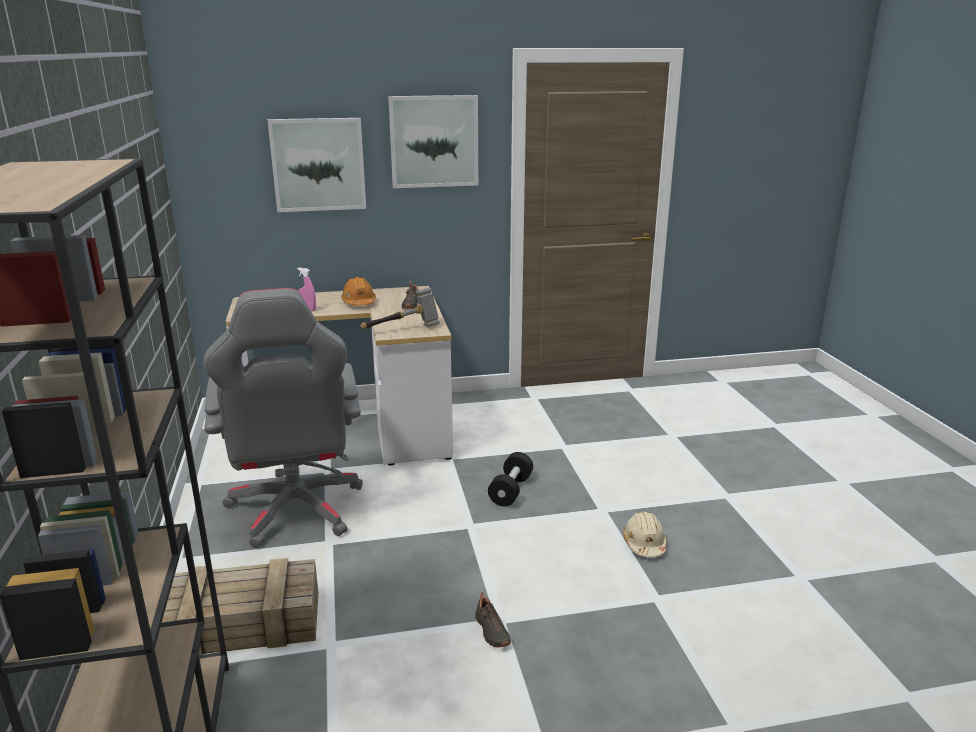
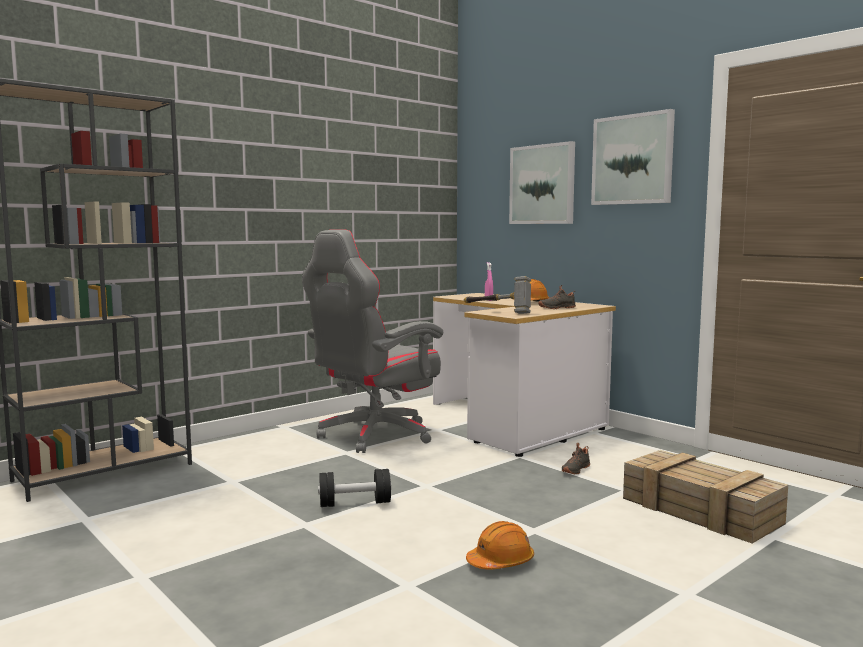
camera: 60 degrees right, 15 degrees down
crate [162,558,318,655] -> crate moved to [623,450,788,544]
black shoe [475,593,511,648] -> black shoe moved to [562,443,590,475]
black dumbbell [488,452,533,506] -> black dumbbell moved to [318,469,391,507]
beige hard hat [623,511,667,557] -> orange hard hat [466,521,534,569]

